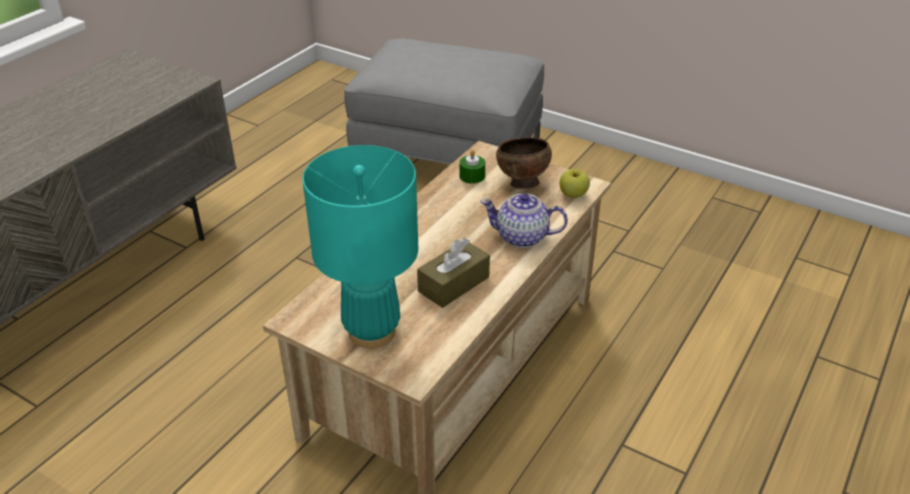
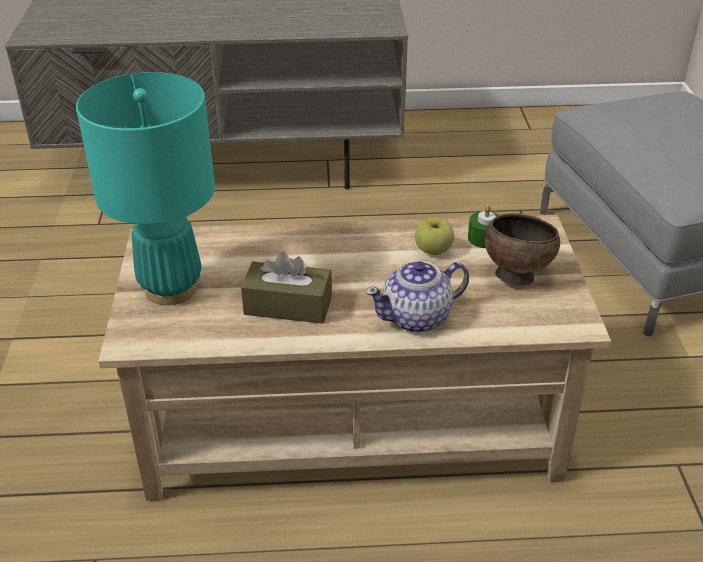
camera: 55 degrees right, 0 degrees up
teapot [480,193,568,248] -> teapot turned 90 degrees counterclockwise [365,260,469,333]
apple [560,169,590,198] -> apple moved to [415,217,454,255]

